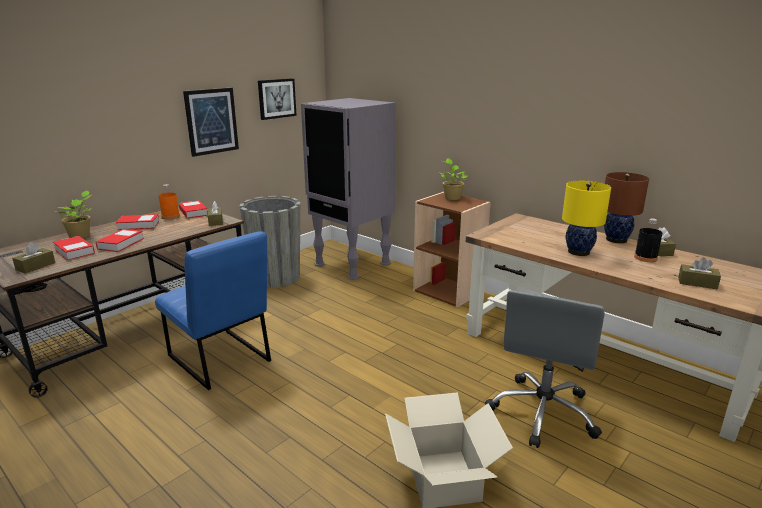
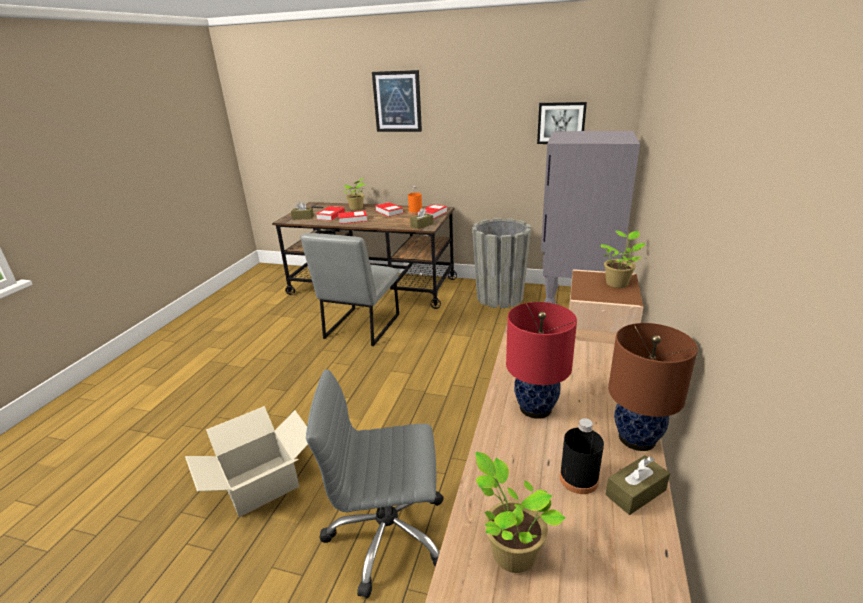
camera: 65 degrees right, 5 degrees up
blue chair [155,231,271,390] -> grey chair [301,233,399,346]
picture [183,88,239,157] -> picture moved to [372,70,422,132]
yellow table lamp [562,181,611,256] -> red table lamp [506,302,577,419]
brown tissue box [678,257,721,289] -> potted plant [475,452,565,573]

